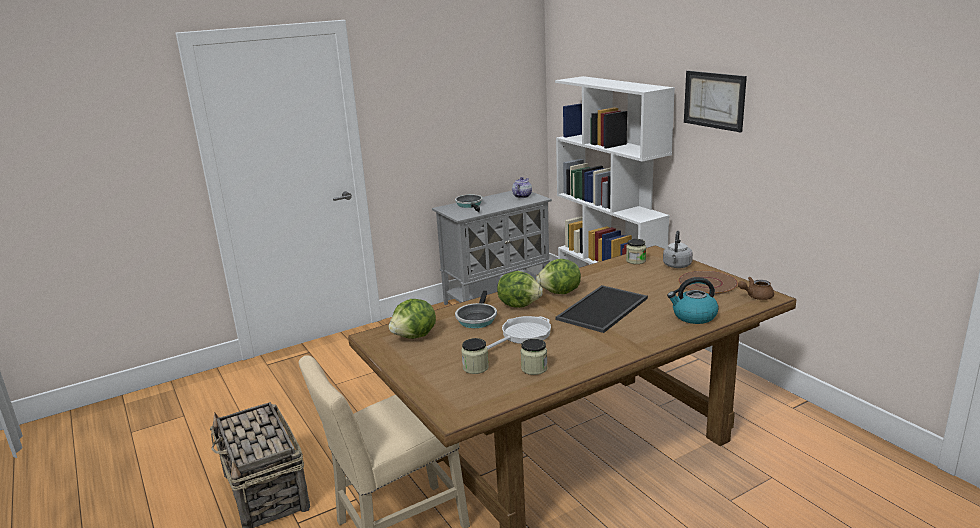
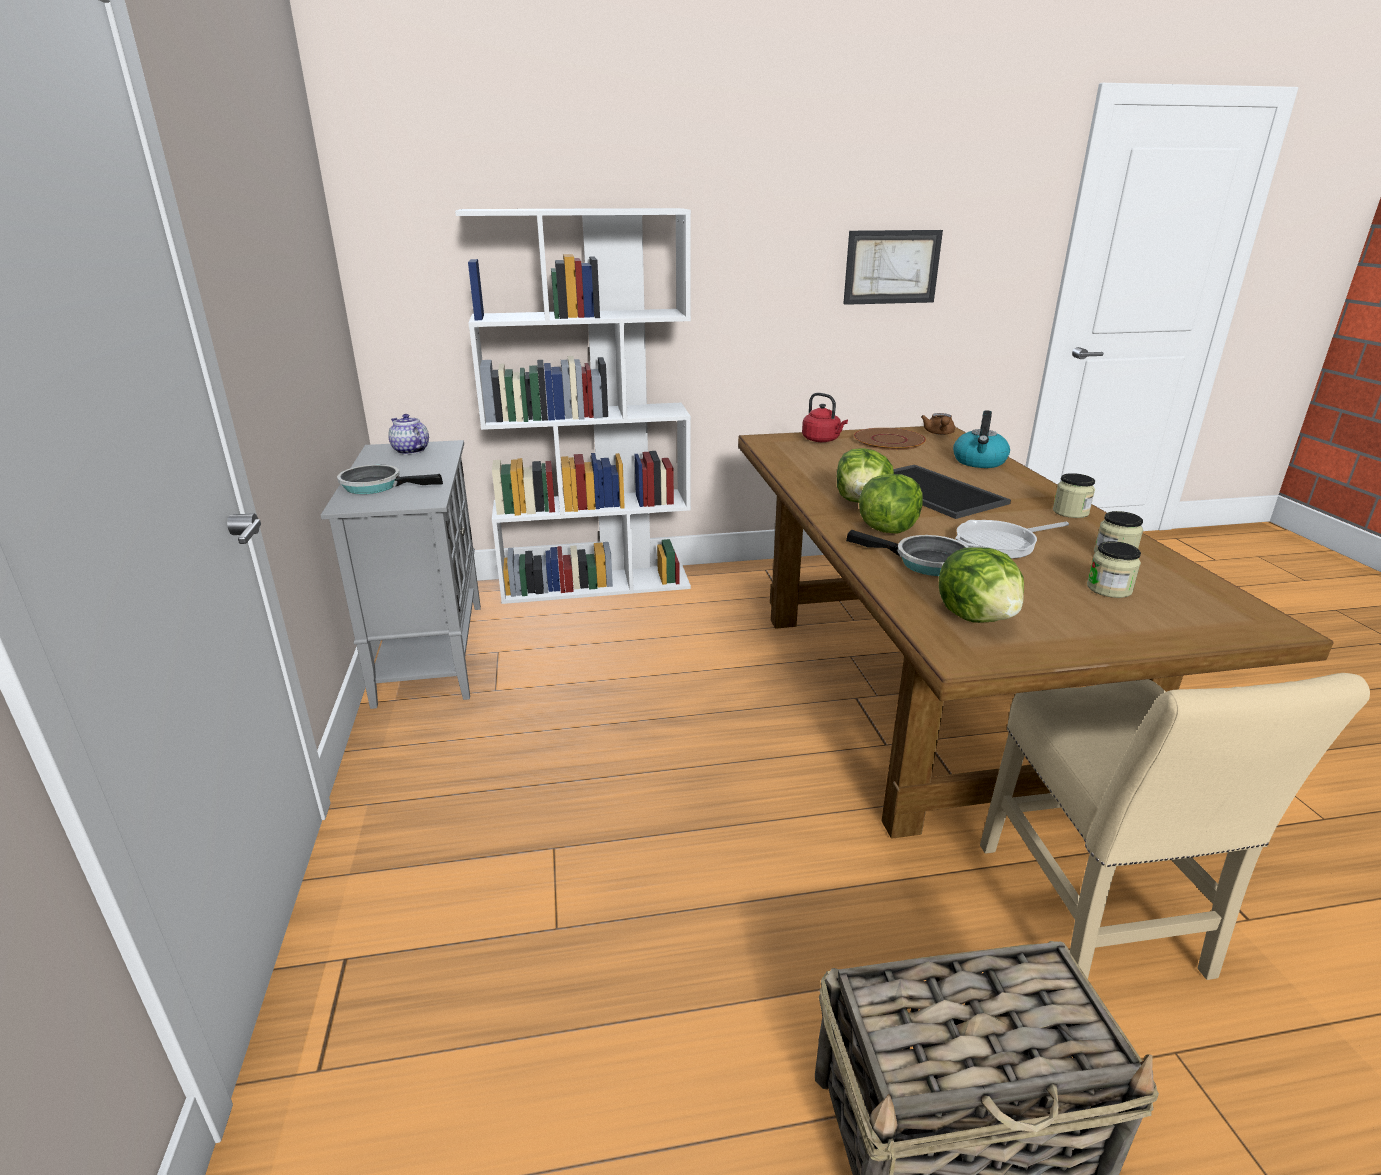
camera: 70 degrees left, 5 degrees up
frying pan [486,316,551,349] -> frying pan turned 90 degrees counterclockwise [955,520,1069,559]
jar [626,239,646,264] -> jar moved to [1053,473,1095,518]
grey kettle [663,231,693,268] -> red kettle [802,393,848,442]
picture [684,71,747,133] -> picture moved to [843,230,943,305]

